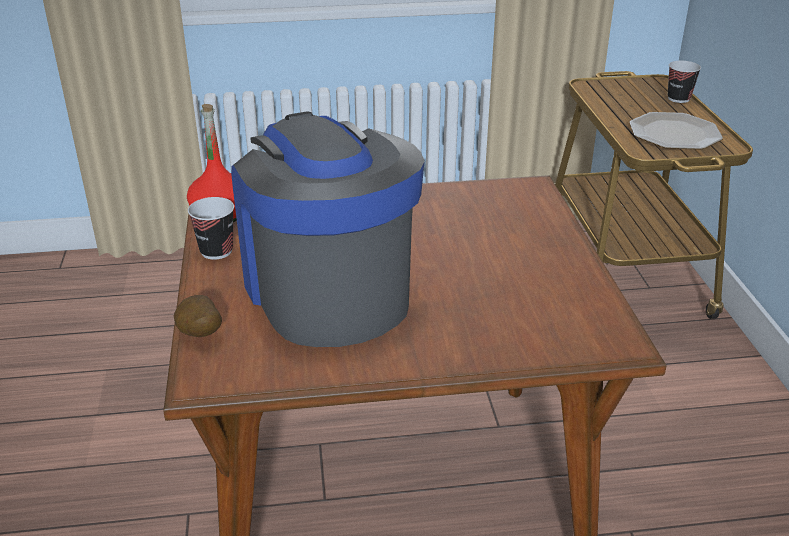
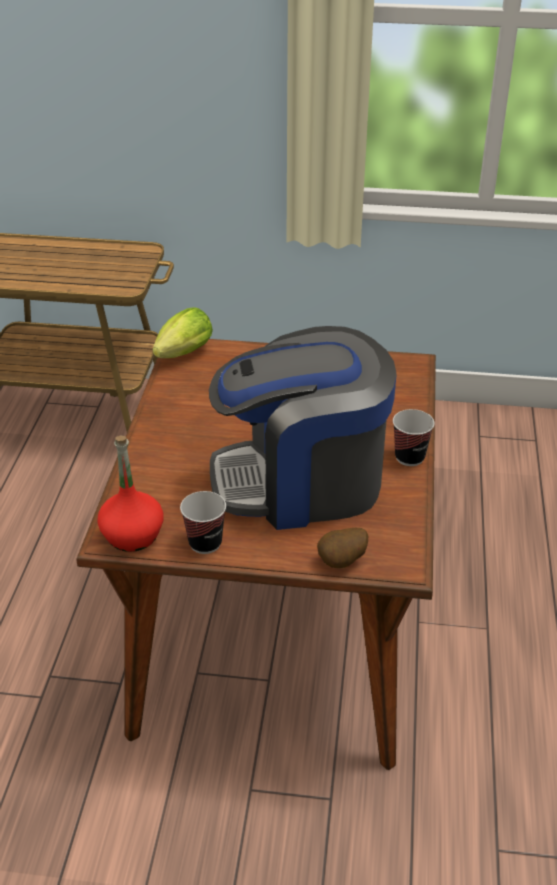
camera: 75 degrees left, 5 degrees up
plate [629,112,723,150] -> none
cup [668,61,701,103] -> cup moved to [393,409,435,466]
none -> lettuce [152,307,213,358]

